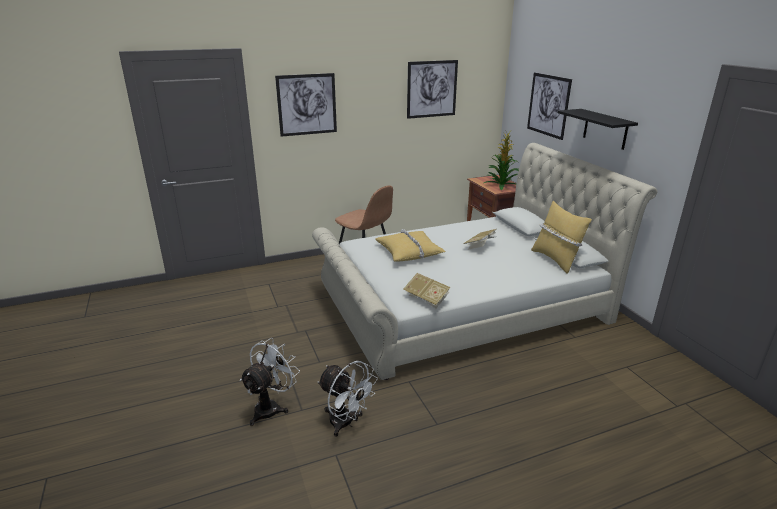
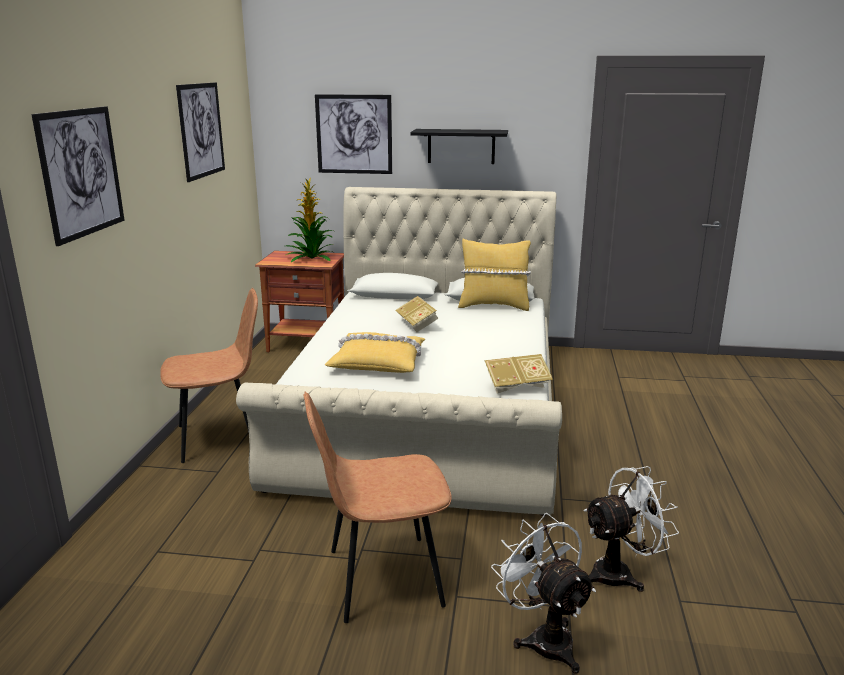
camera: 60 degrees left, 5 degrees down
none -> brown chair [303,392,451,623]

